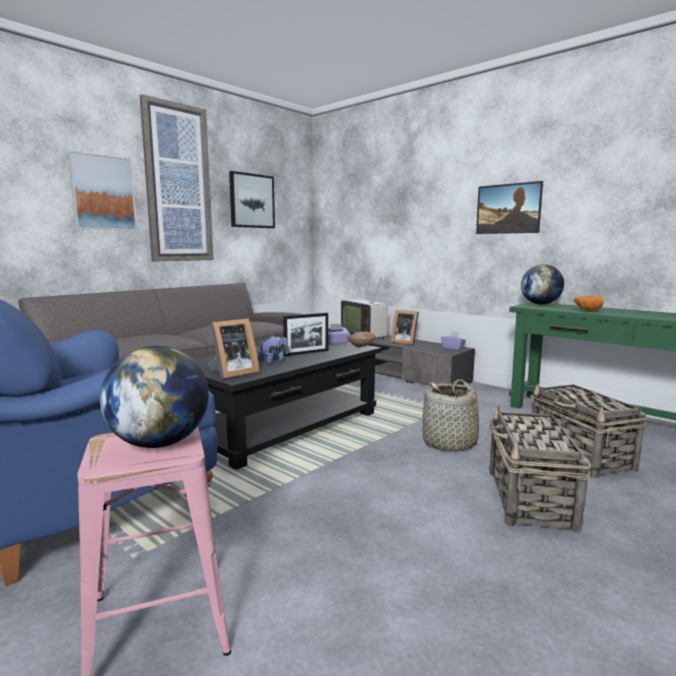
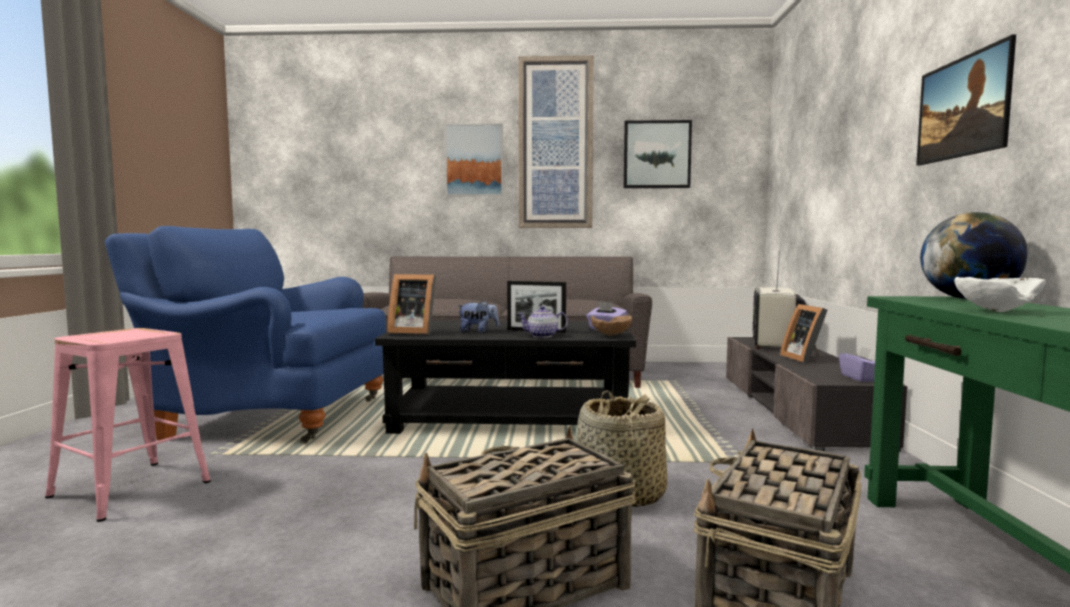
camera: 50 degrees right, 5 degrees down
globe [100,346,209,448] -> none
orange bowl [574,296,604,311] -> white bowl [954,277,1046,312]
none -> teapot [518,306,568,338]

